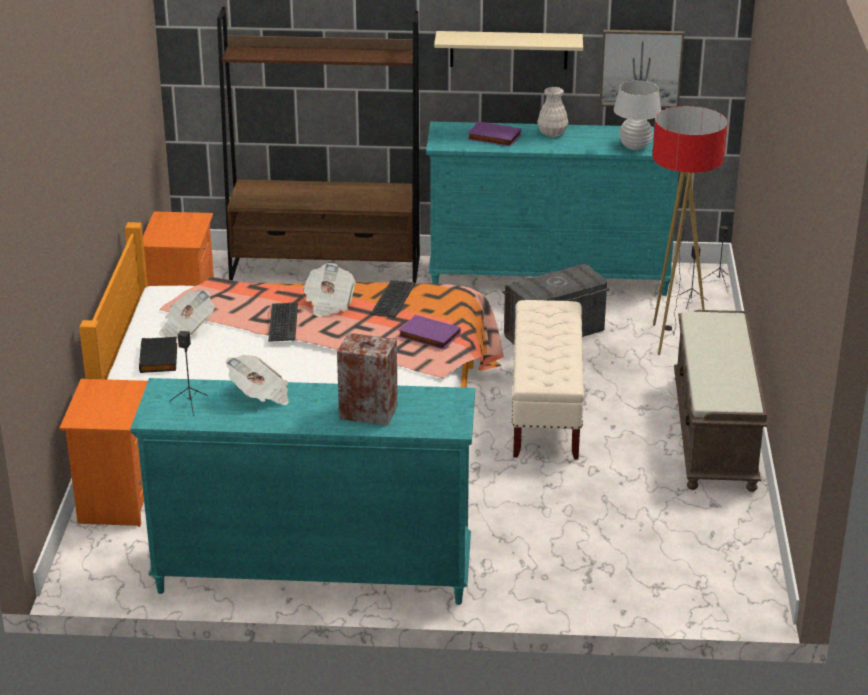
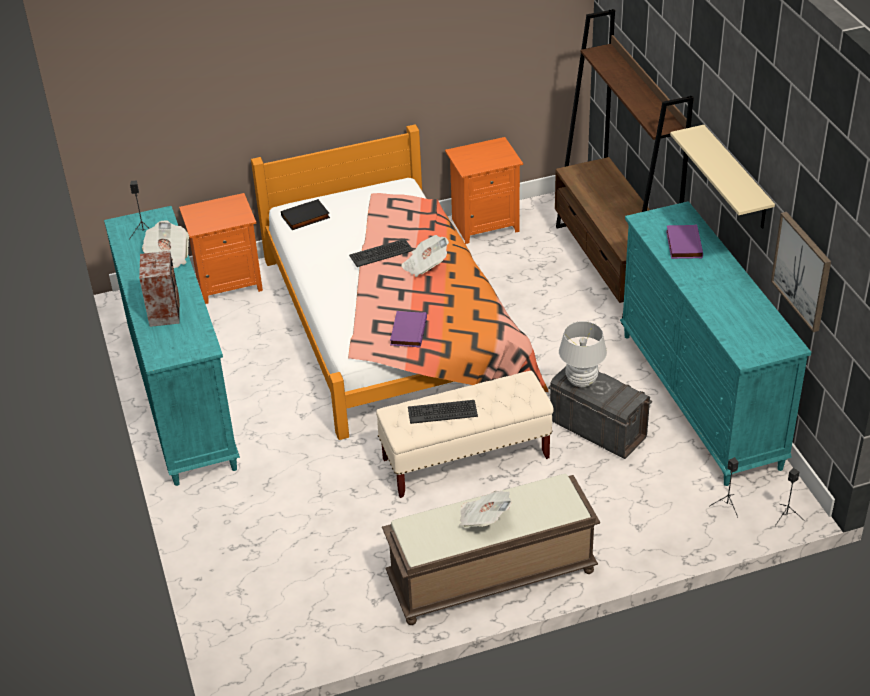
camera: 70 degrees right, 10 degrees up
newspaper [159,290,214,339] -> newspaper moved to [459,491,512,527]
keyboard [370,280,415,318] -> keyboard moved to [408,400,478,424]
white vase [537,87,569,137] -> none
white table lamp [613,81,662,150] -> white table lamp moved to [559,321,607,387]
floor lamp [652,106,727,355] -> none

